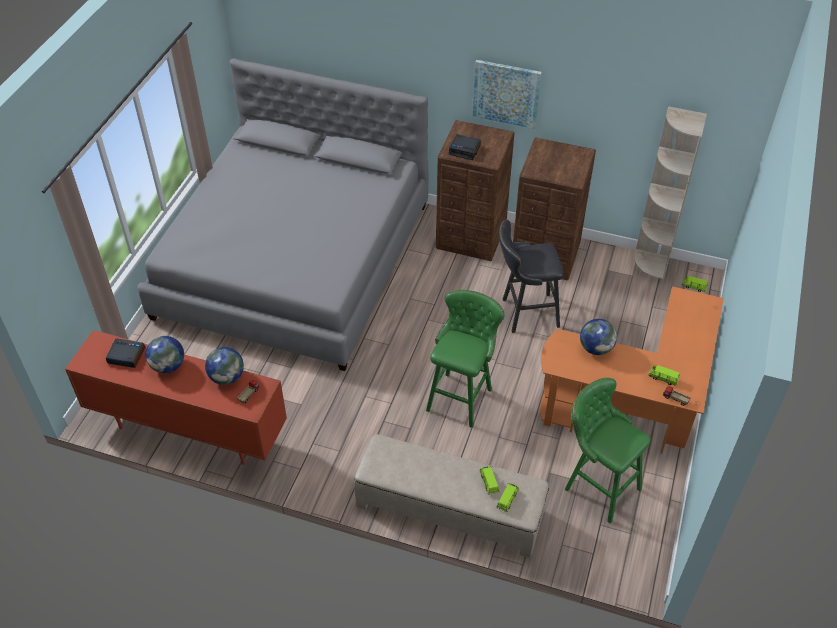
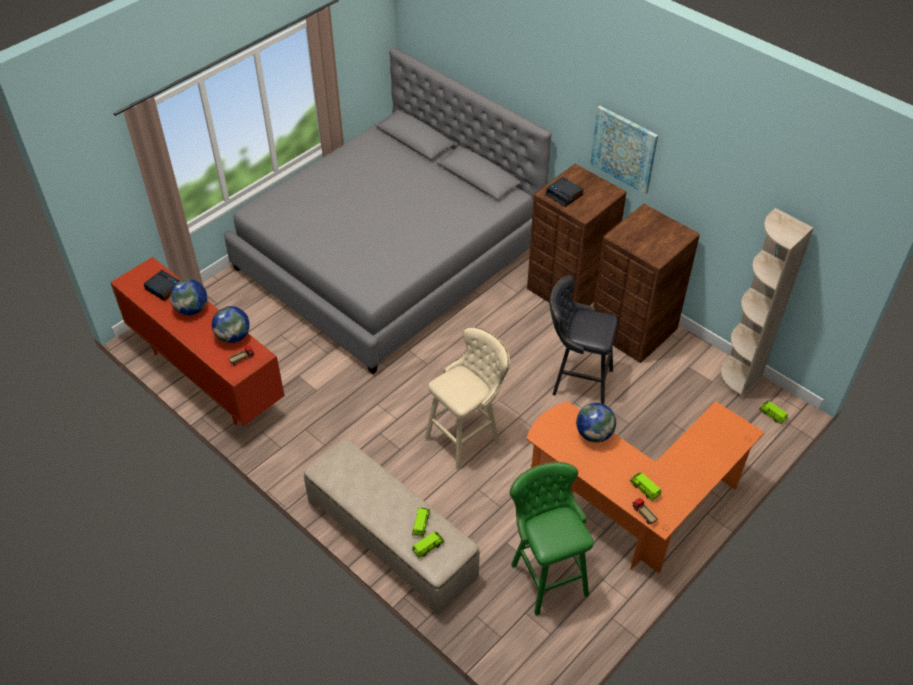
camera: 25 degrees right, 0 degrees up
green stool [426,290,505,428] -> beige stool [424,327,510,471]

